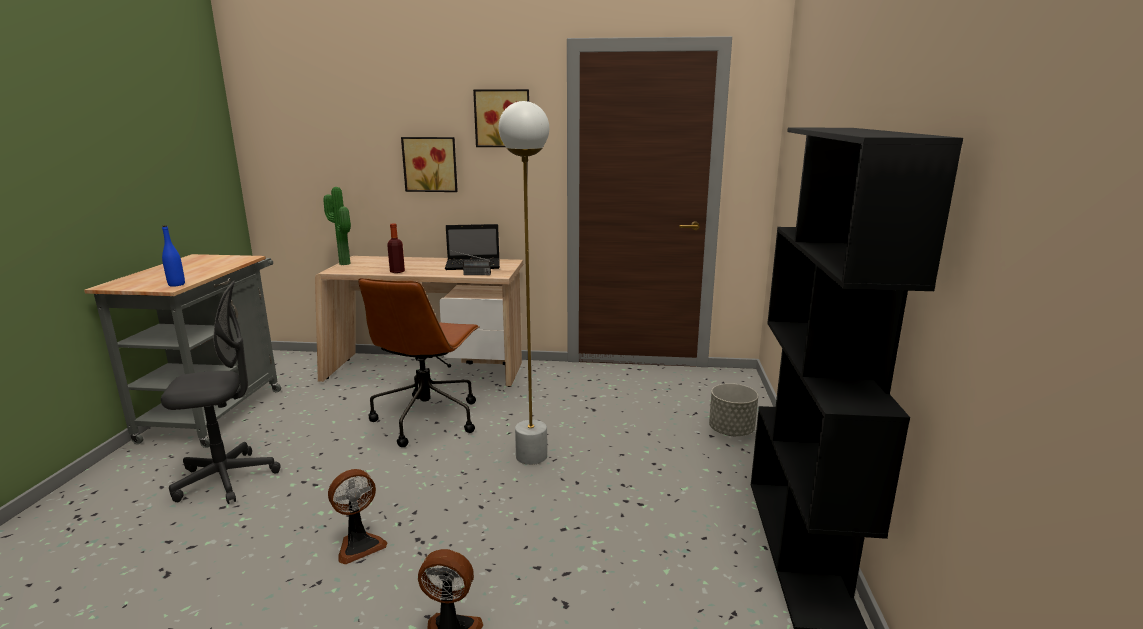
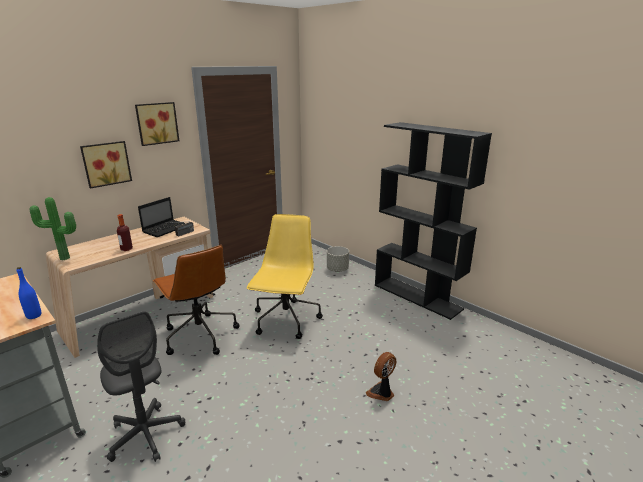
camera: 50 degrees left, 5 degrees up
grey office chair [161,281,281,504] -> grey office chair turned 120 degrees clockwise [97,311,185,462]
fan [328,469,387,564] -> none
white floor lamp [499,101,549,465] -> yellow office chair [247,214,323,339]

